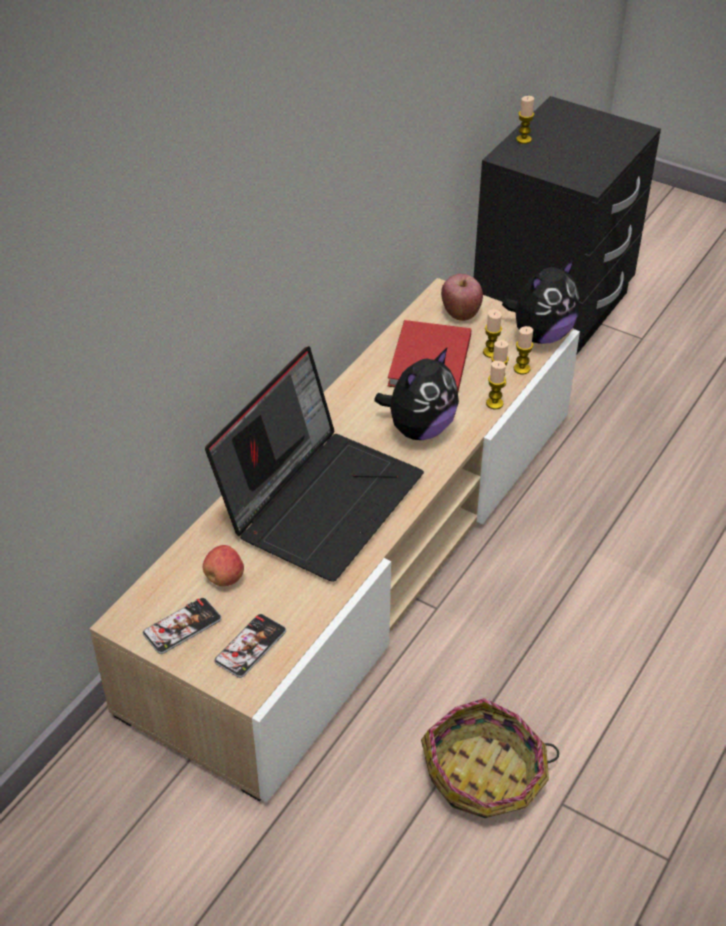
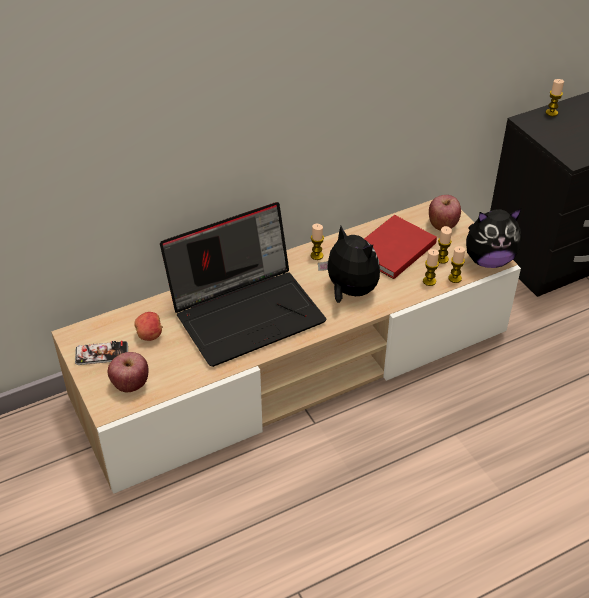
camera: 30 degrees right, 0 degrees up
phone [214,614,286,678] -> apple [108,352,148,392]
plush toy [374,348,459,440] -> plush toy turned 120 degrees counterclockwise [318,226,380,303]
basket [421,698,559,818] -> none
candle [486,361,506,409] -> candle moved to [311,224,324,260]

